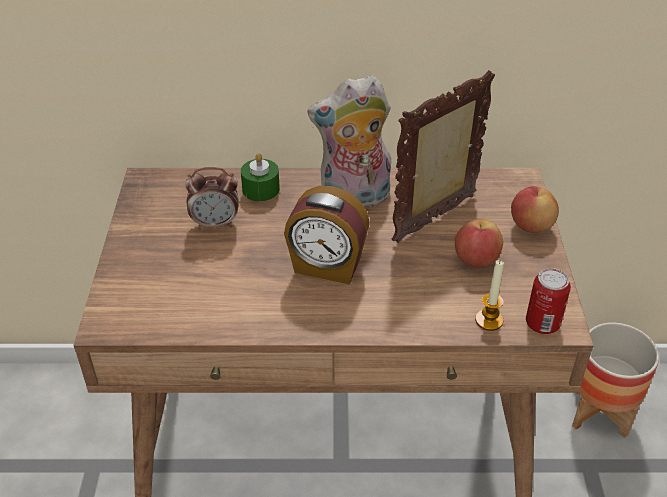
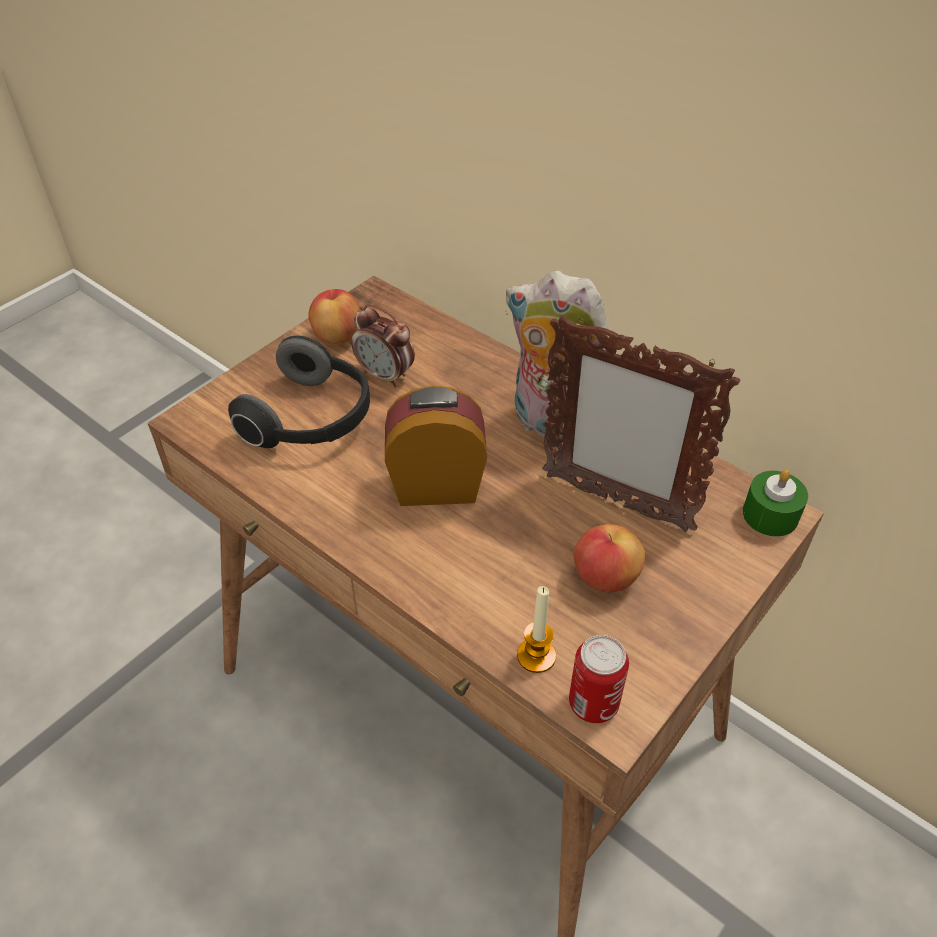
camera: 40 degrees right, 5 degrees up
green candle [241,153,280,201] -> green candle moved to [743,470,808,537]
alarm clock [284,186,370,285] -> alarm clock turned 120 degrees clockwise [385,385,487,506]
picture frame [392,70,495,243] -> picture frame turned 150 degrees counterclockwise [542,315,740,532]
apple [511,186,559,233] -> apple moved to [308,289,359,344]
planter [572,322,659,438] -> none
none -> headphones [228,336,370,448]

